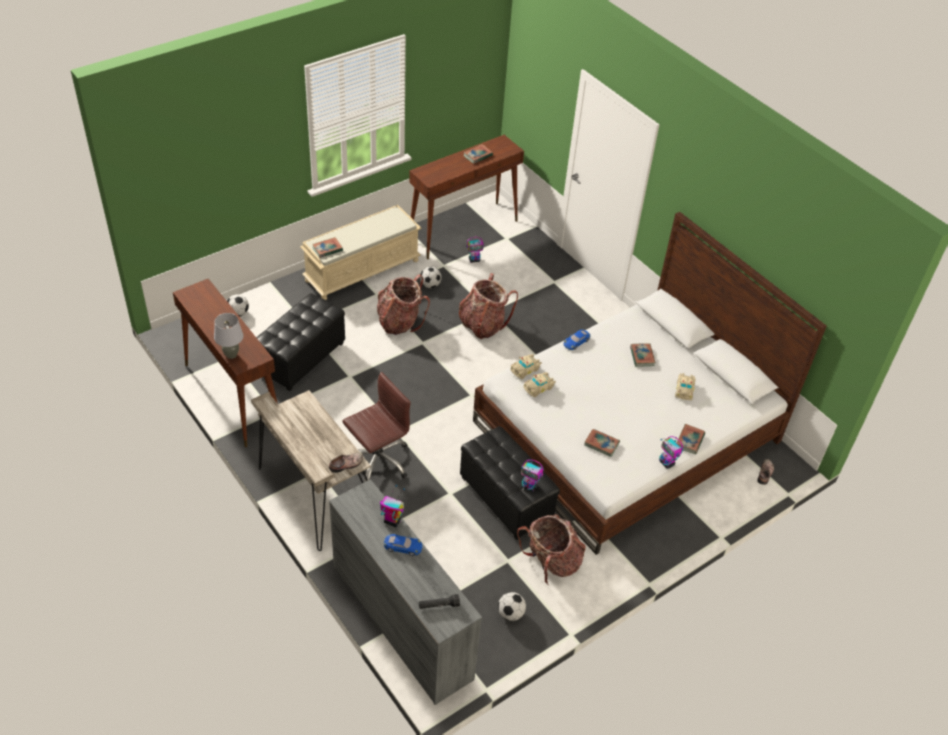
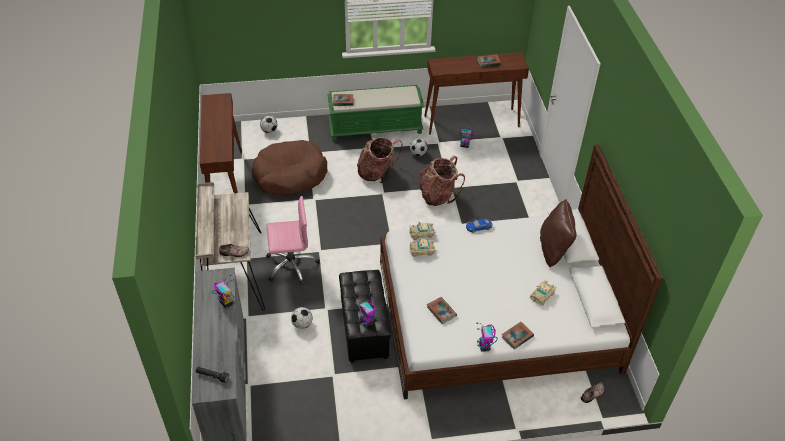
camera: 30 degrees right, 0 degrees up
grey table lamp [214,313,244,359] -> none
black ottoman [256,293,345,391] -> brown dog bed [251,140,328,195]
beige bench [300,205,421,300] -> green bench [327,85,425,141]
brown office chair [343,372,411,482] -> pink office chair [266,196,320,285]
blue toy car [384,534,423,556] -> none
football [498,592,526,621] -> football moved to [291,307,313,329]
backpack [517,514,586,586] -> none
book [630,343,656,367] -> none
none -> brown pillow [540,199,577,267]

